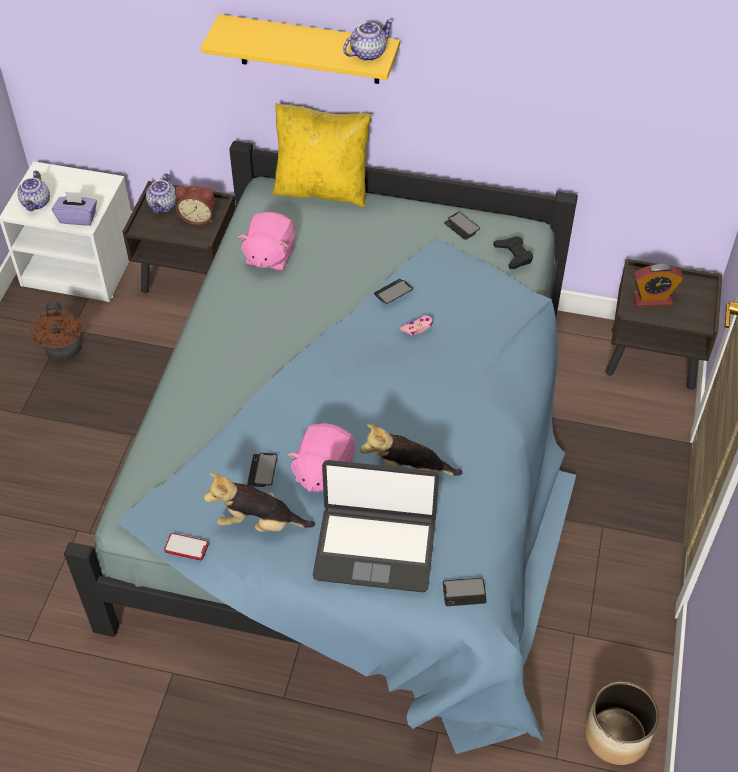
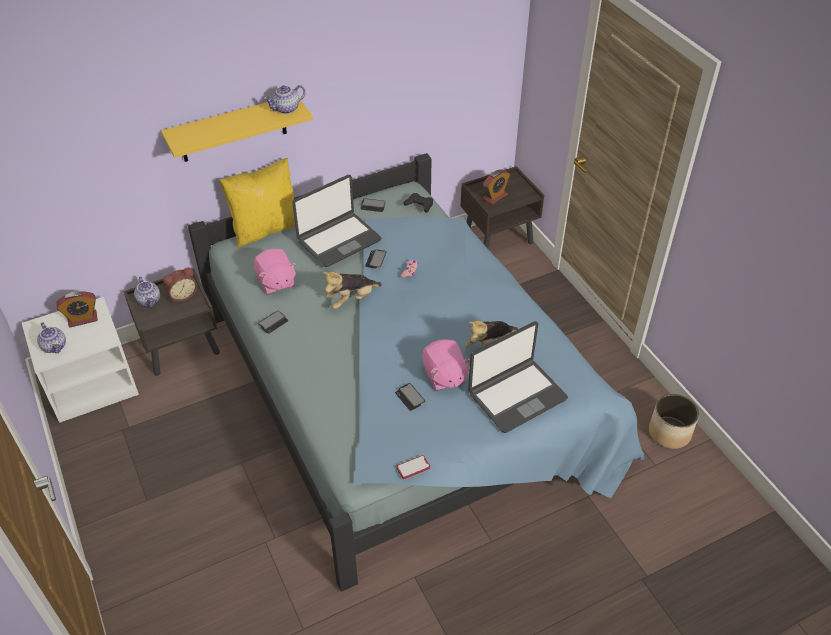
camera: 40 degrees left, 5 degrees down
brown fan [30,301,82,360] -> none
purple tissue box [52,191,97,226] -> none
plush toy [203,472,315,532] -> plush toy moved to [323,272,382,309]
teapot [343,20,393,61] -> teapot turned 135 degrees counterclockwise [264,85,305,114]
phone [443,578,487,606] -> phone moved to [258,311,288,334]
none -> alarm clock [56,291,98,328]
none -> laptop [292,175,381,267]

